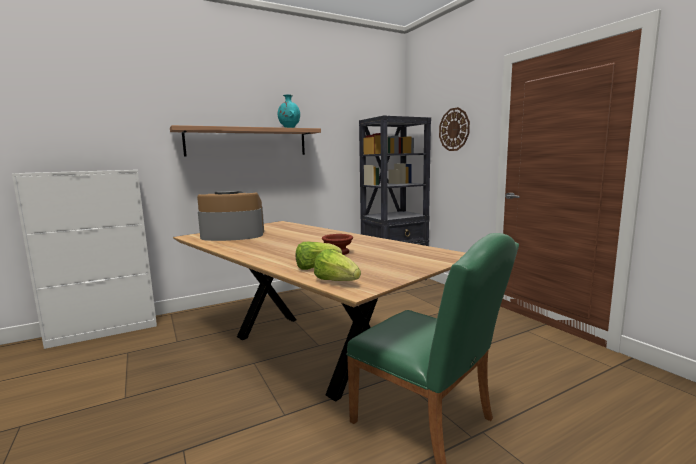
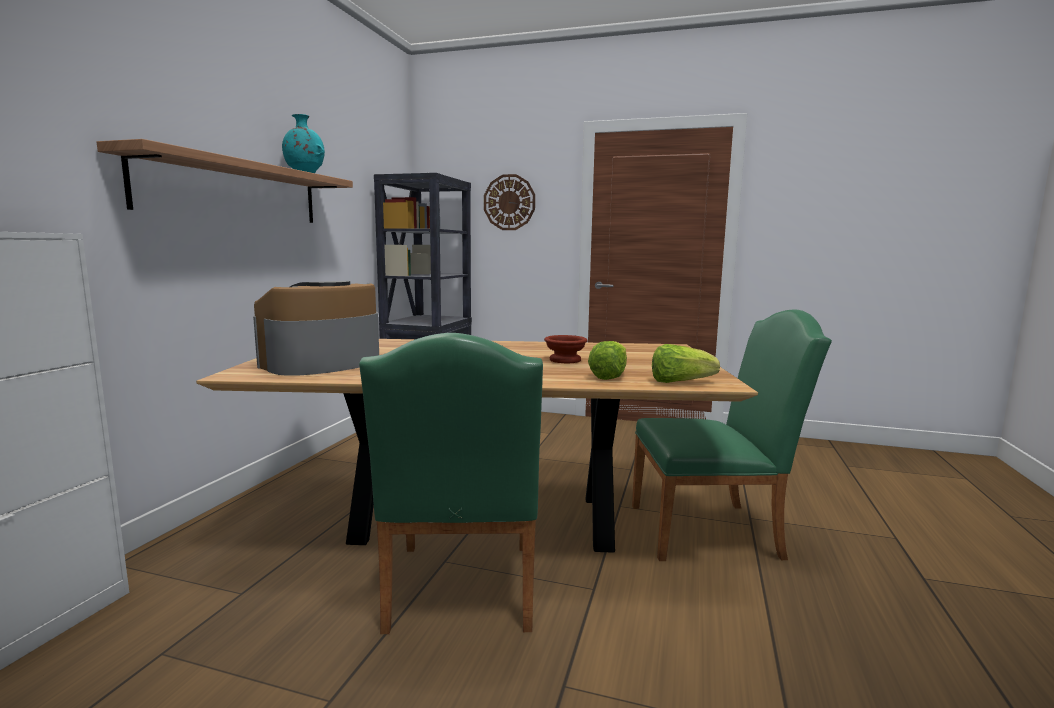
camera: 45 degrees left, 0 degrees up
none -> green chair [359,333,543,634]

